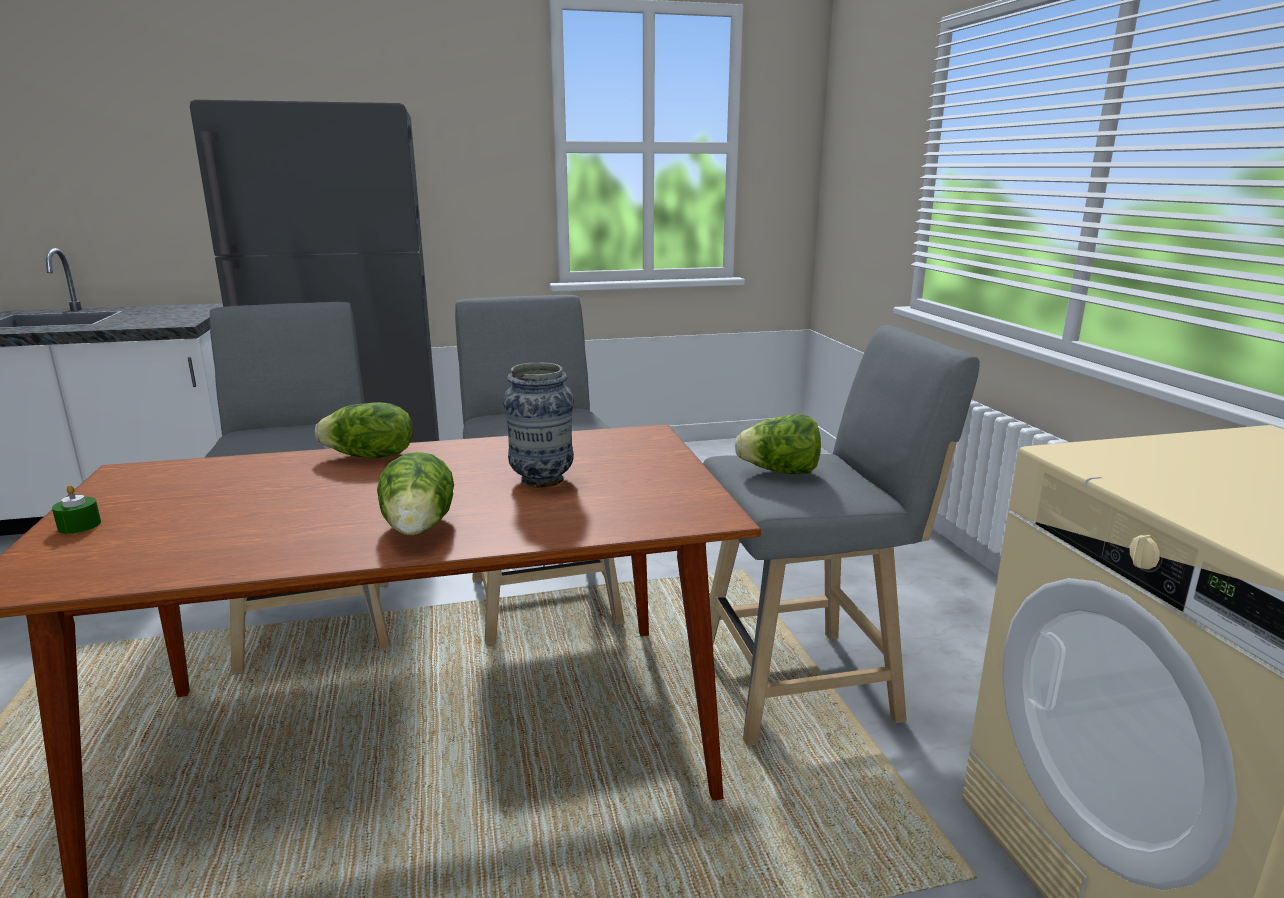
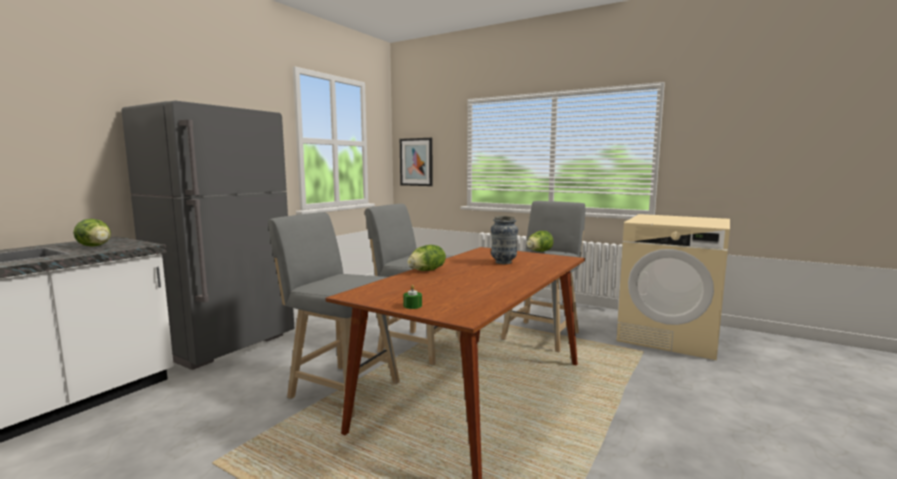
camera: 45 degrees left, 10 degrees down
lettuce [377,452,454,535] -> lettuce moved to [73,219,111,247]
none -> picture [400,138,433,186]

